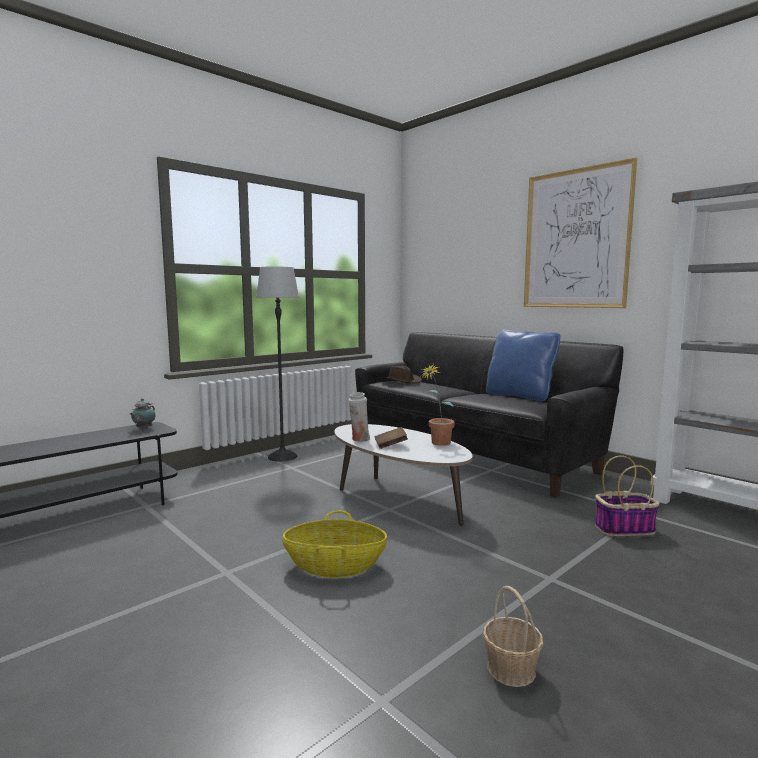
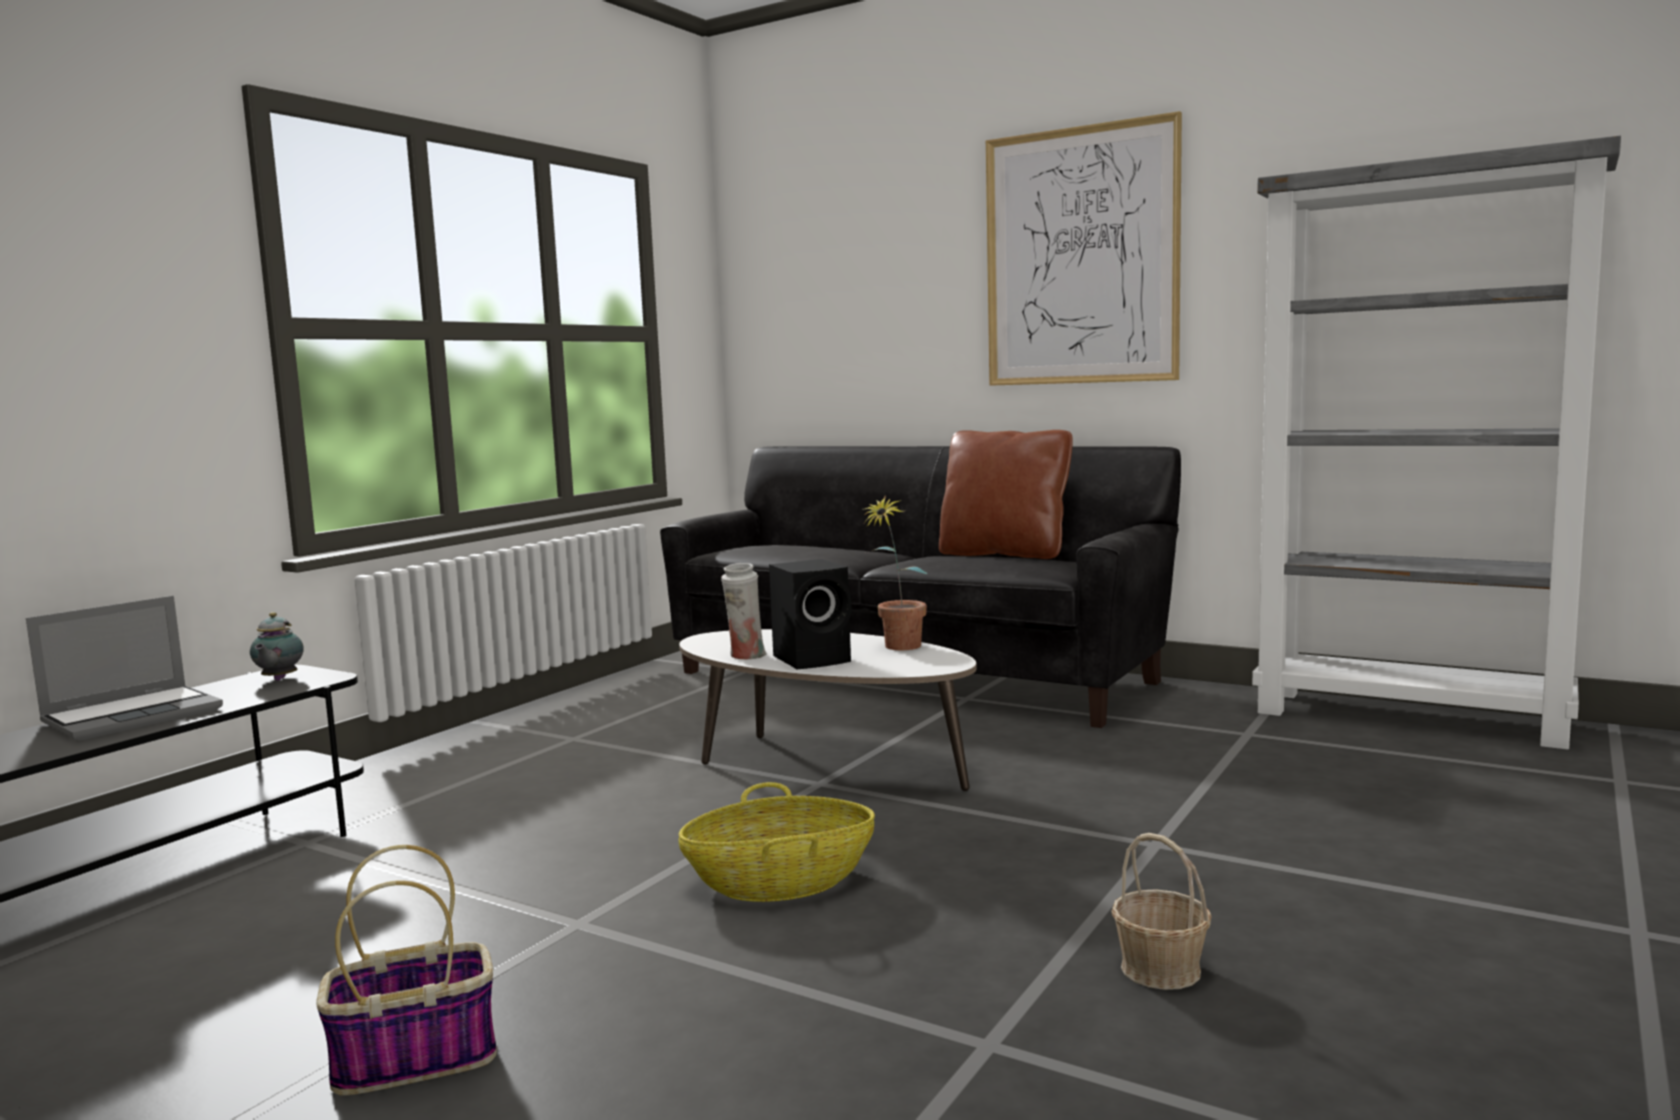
camera: 15 degrees left, 0 degrees up
floor lamp [256,266,299,462] -> none
brown book [374,427,408,449] -> black speaker [769,559,851,669]
brown hat [381,366,422,384] -> none
blue pillow [486,330,560,401] -> brown pillow [939,430,1073,559]
basket [595,455,659,536] -> basket moved to [316,845,497,1096]
none -> laptop [26,596,223,741]

